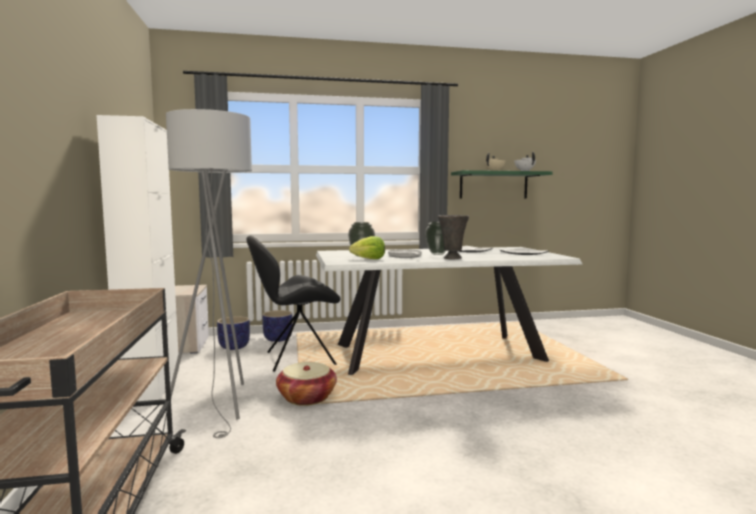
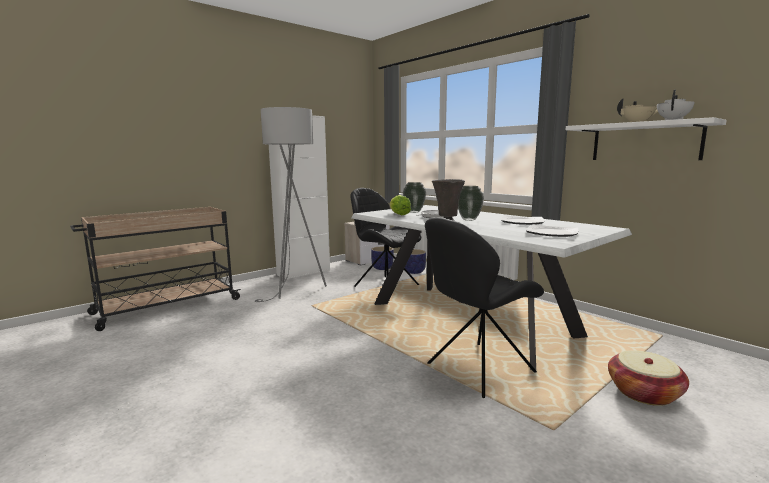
camera: 60 degrees right, 5 degrees up
basket [276,362,337,406] -> basket moved to [608,350,689,406]
green shelf [451,170,553,199] -> white shelf [566,117,727,160]
none -> black chair [425,217,544,398]

